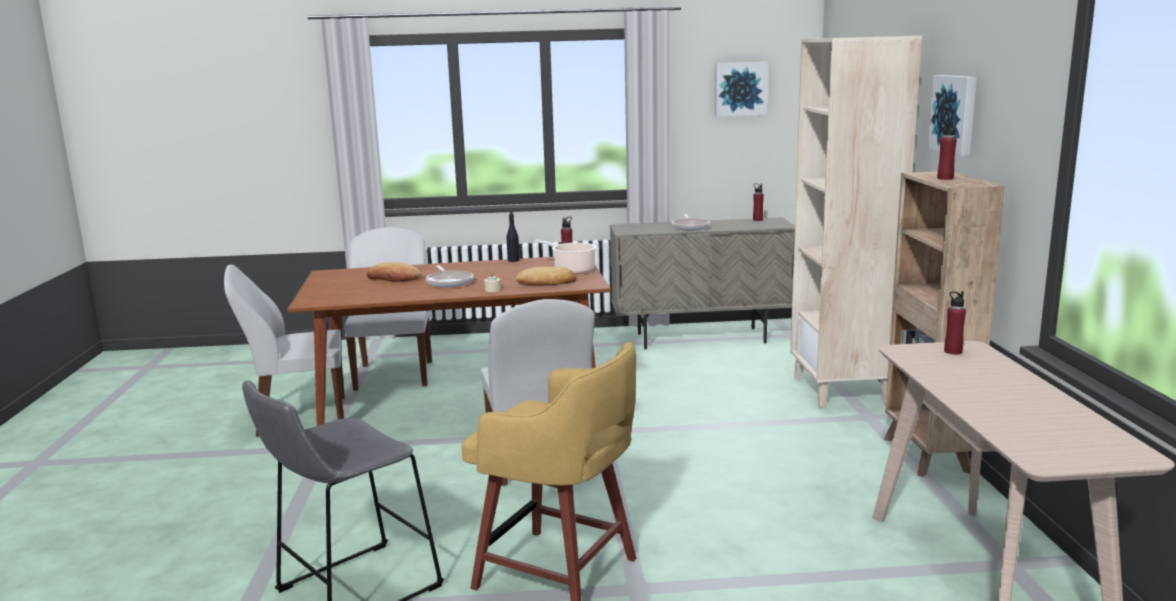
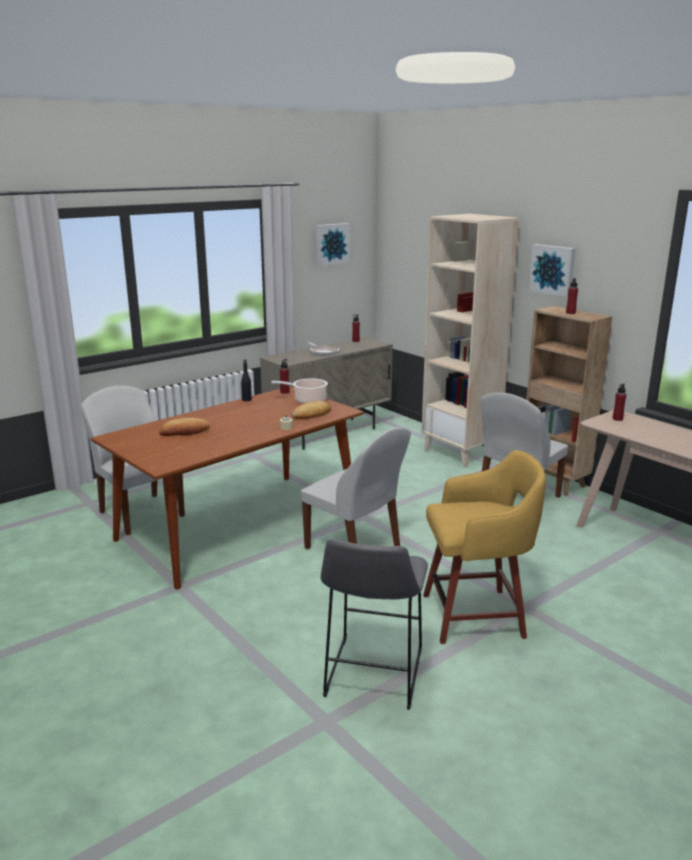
camera: 35 degrees left, 5 degrees up
white chair [224,264,345,437] -> white chair moved to [480,393,568,498]
frying pan [426,265,473,288] -> none

